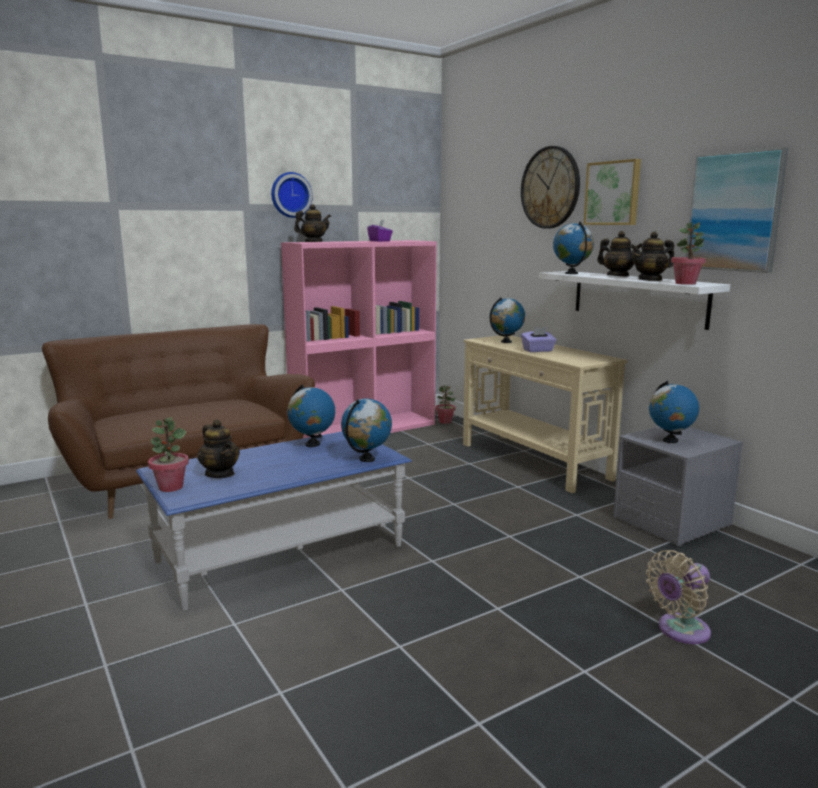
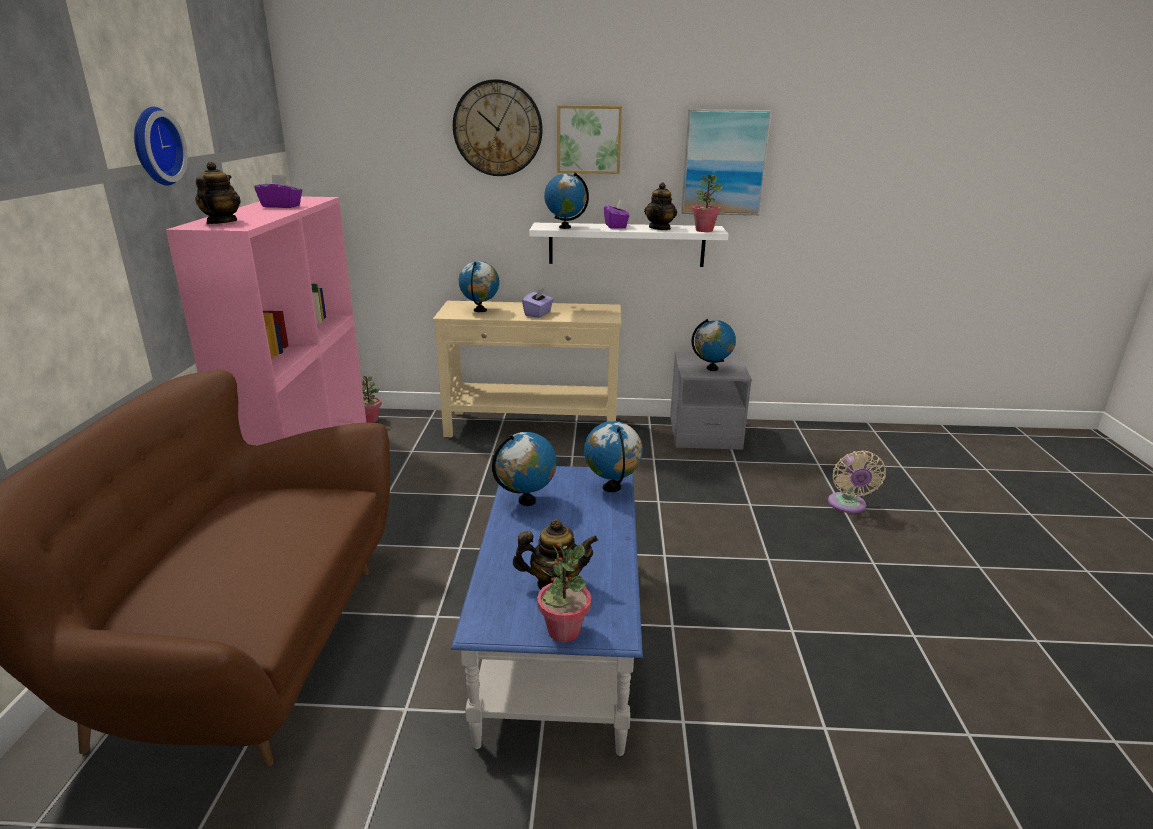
camera: 55 degrees left, 10 degrees up
teapot [597,231,643,277] -> purple tissue box [604,199,630,229]

